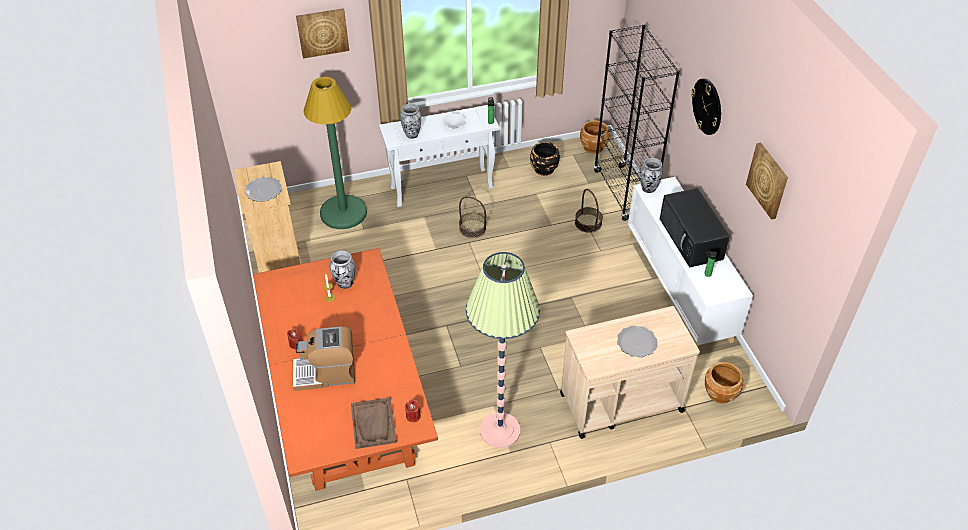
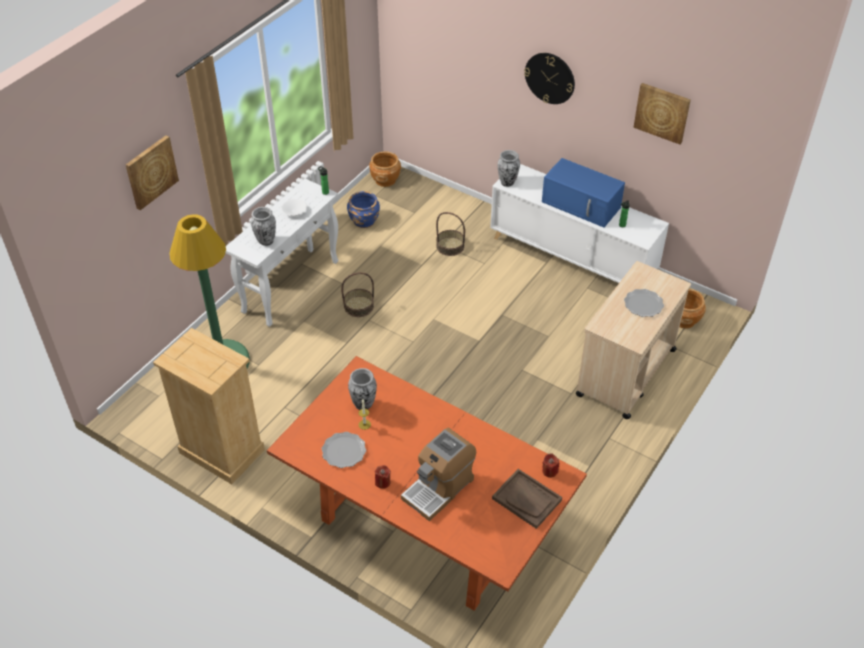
camera: 40 degrees left, 0 degrees up
plate [245,177,282,201] -> plate moved to [322,432,366,468]
floor lamp [466,252,540,448] -> none
black planter [530,142,560,176] -> blue planter [347,191,380,228]
black bookcase [594,24,680,221] -> none
black microwave [660,188,730,268] -> blue microwave [542,158,625,228]

